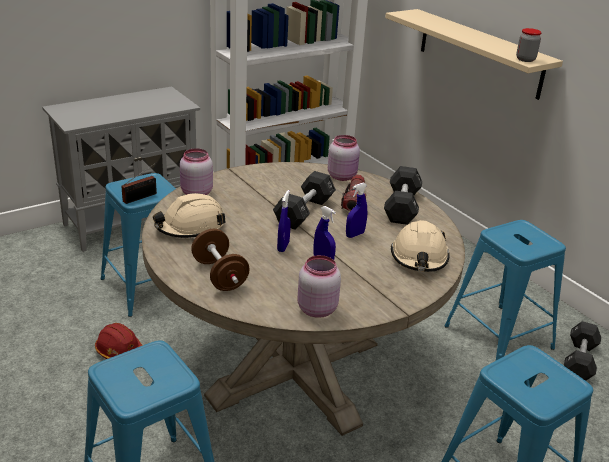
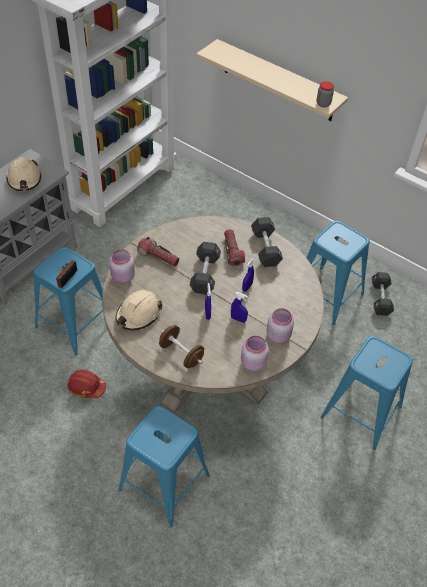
camera: 20 degrees left, 20 degrees up
pink jar [328,135,360,181] -> pink jar moved to [267,308,294,344]
beige hard hat [391,220,450,272] -> beige hard hat moved to [6,157,41,191]
none -> flashlight [137,237,179,267]

